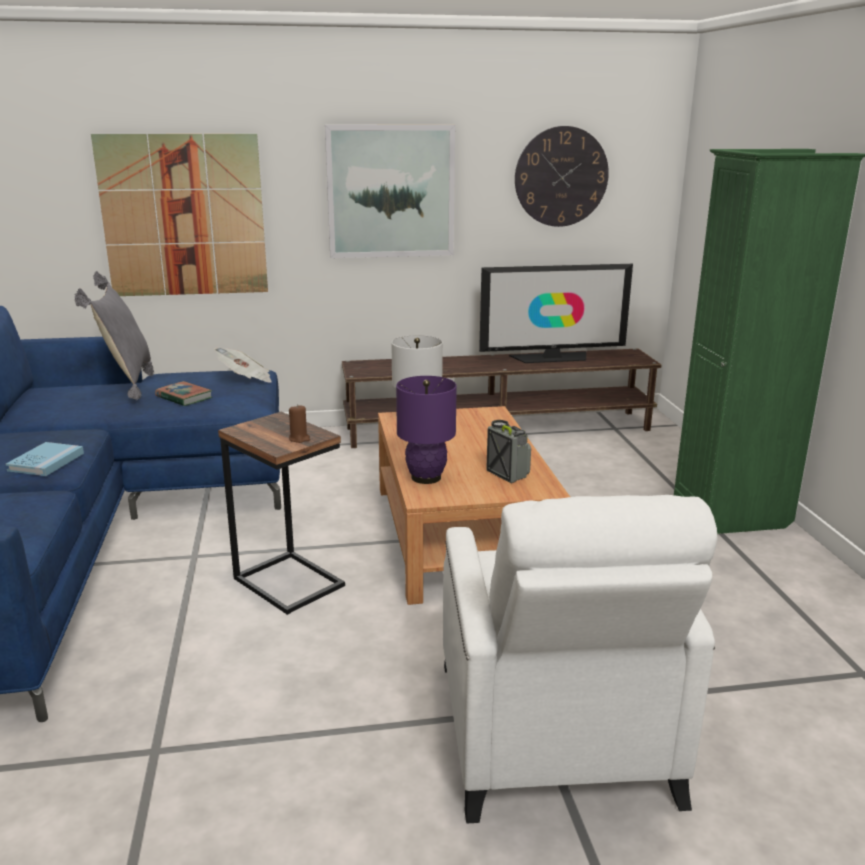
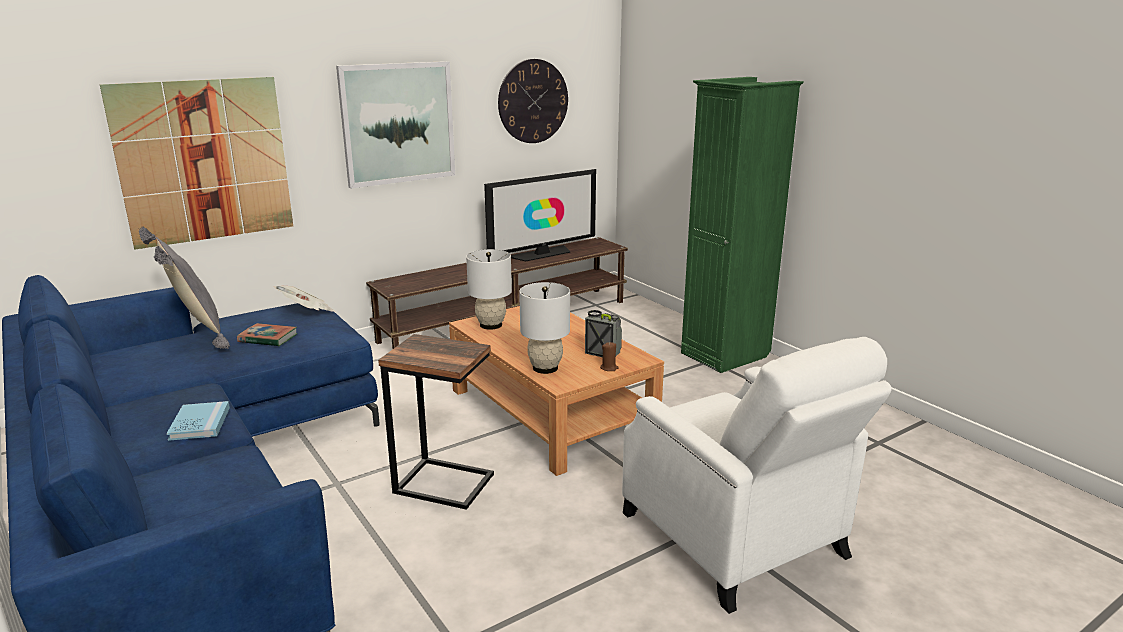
camera: 25 degrees left, 0 degrees up
brown candle [289,404,310,443] -> brown candle moved to [600,342,619,371]
purple table lamp [396,376,457,484] -> white table lamp [519,282,570,374]

